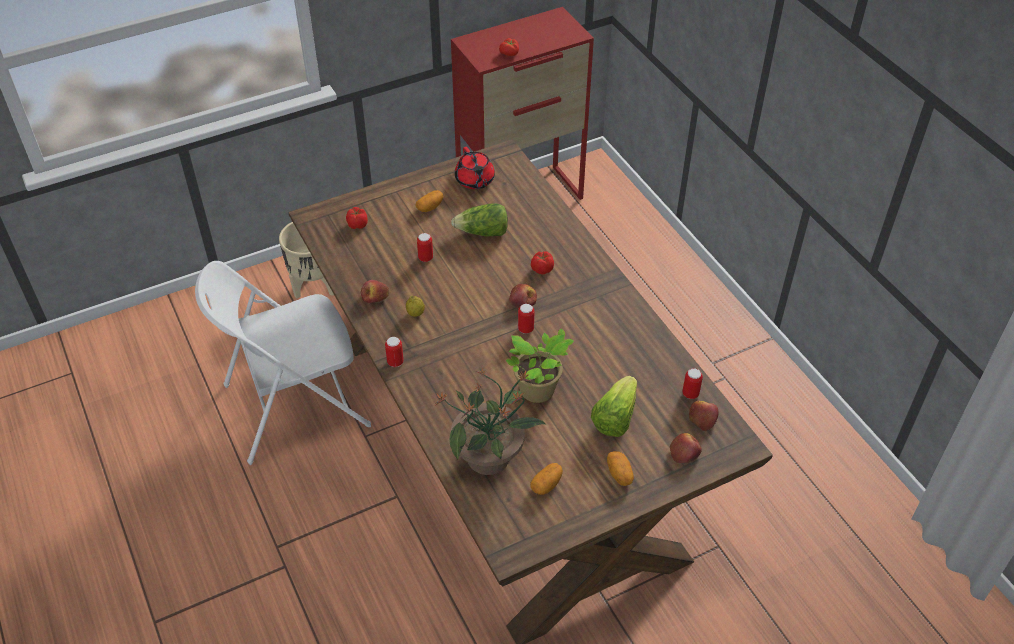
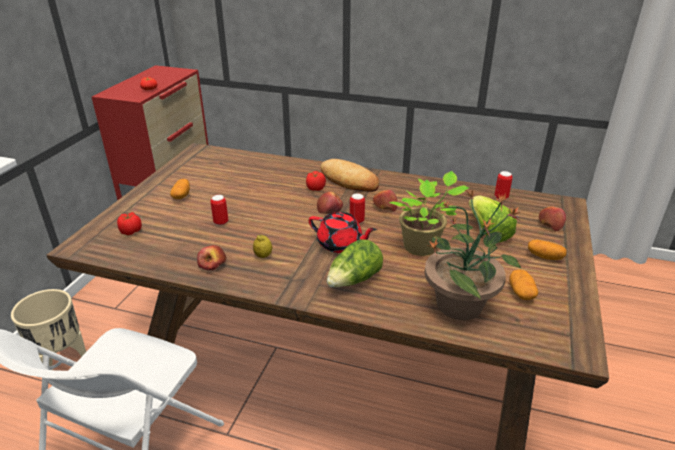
camera: 45 degrees left, 15 degrees down
can [385,337,404,367] -> none
lettuce [451,203,508,236] -> lettuce moved to [327,239,383,287]
red teapot [455,147,495,189] -> red teapot moved to [309,212,377,253]
apple [689,401,719,431] -> apple moved to [373,190,398,212]
none -> bread [320,159,379,192]

